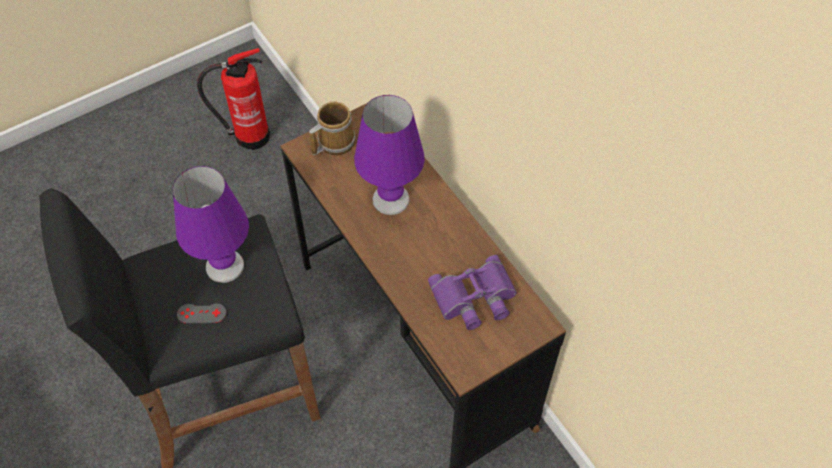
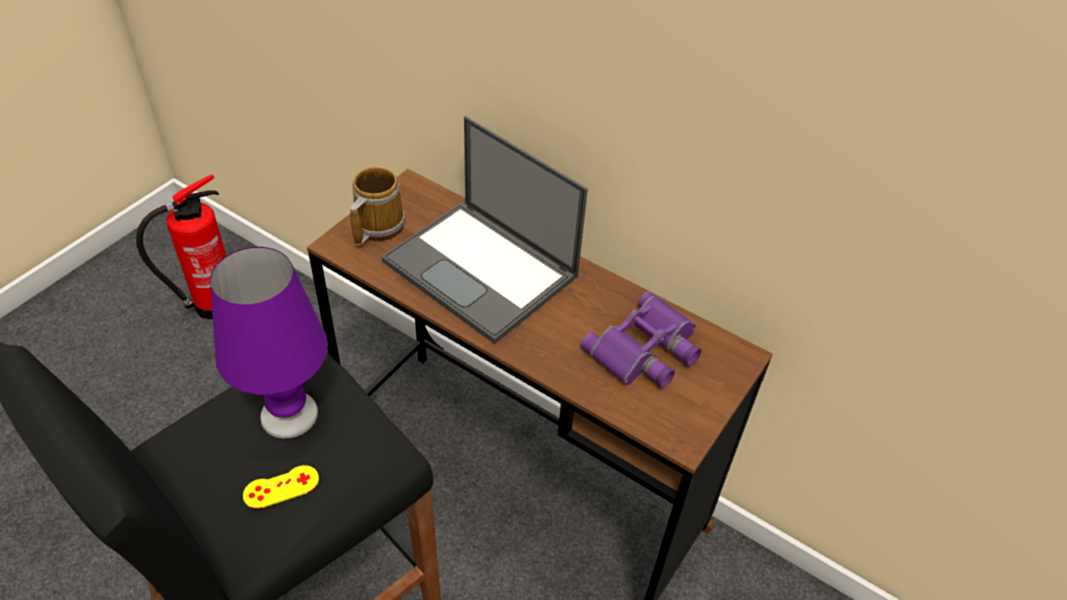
camera: 25 degrees left, 10 degrees down
grey game controller [177,303,226,323] -> yellow game controller [243,465,319,509]
purple table lamp [354,95,425,215] -> laptop [382,116,588,344]

